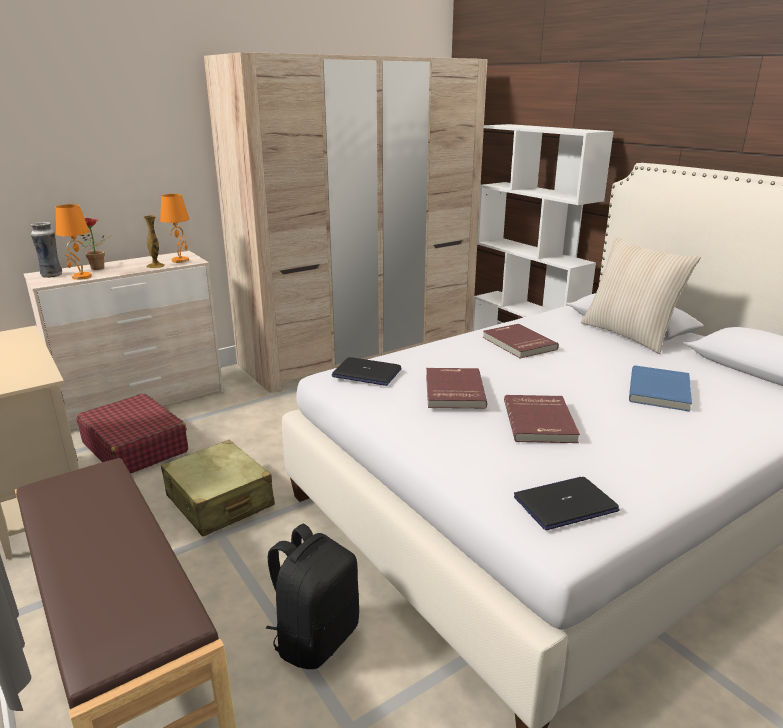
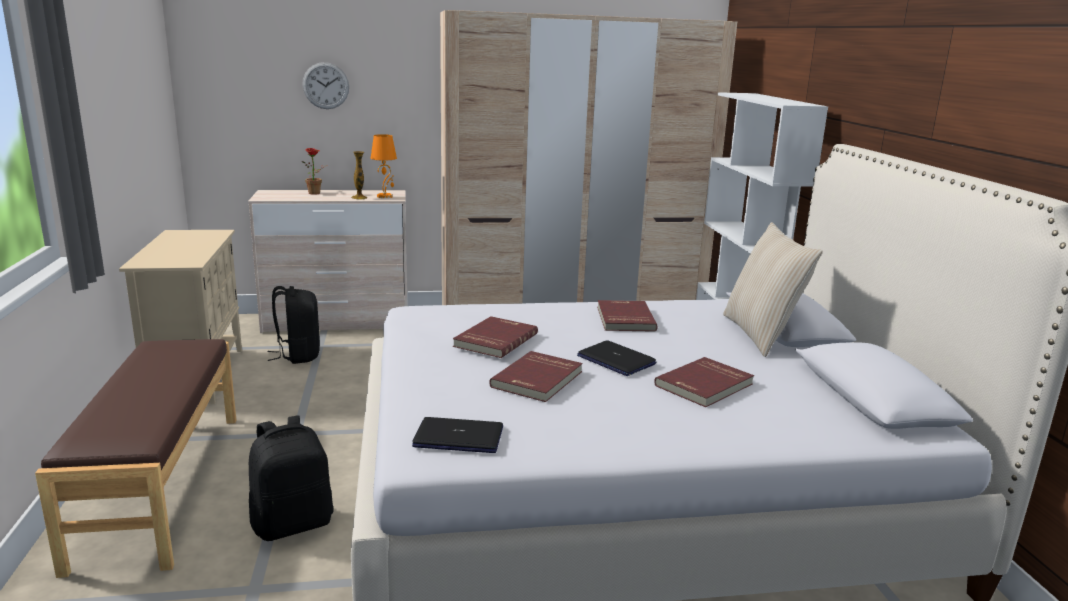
camera: 25 degrees right, 5 degrees down
vase [31,222,62,278] -> none
orange table lamp [56,204,92,280] -> none
red suitcase [76,393,188,474] -> black backpack [267,286,320,364]
beige suitcase [161,440,275,537] -> none
laptop [332,357,401,386] -> laptop moved to [577,341,656,376]
blue book [629,365,692,412] -> red book [654,357,754,407]
none -> wall clock [302,62,349,109]

